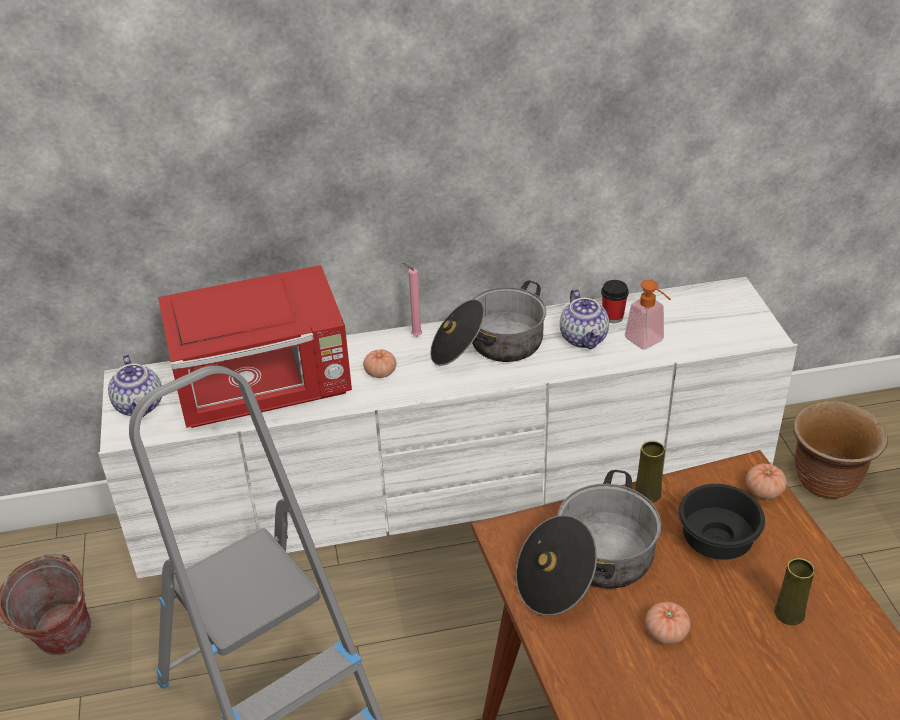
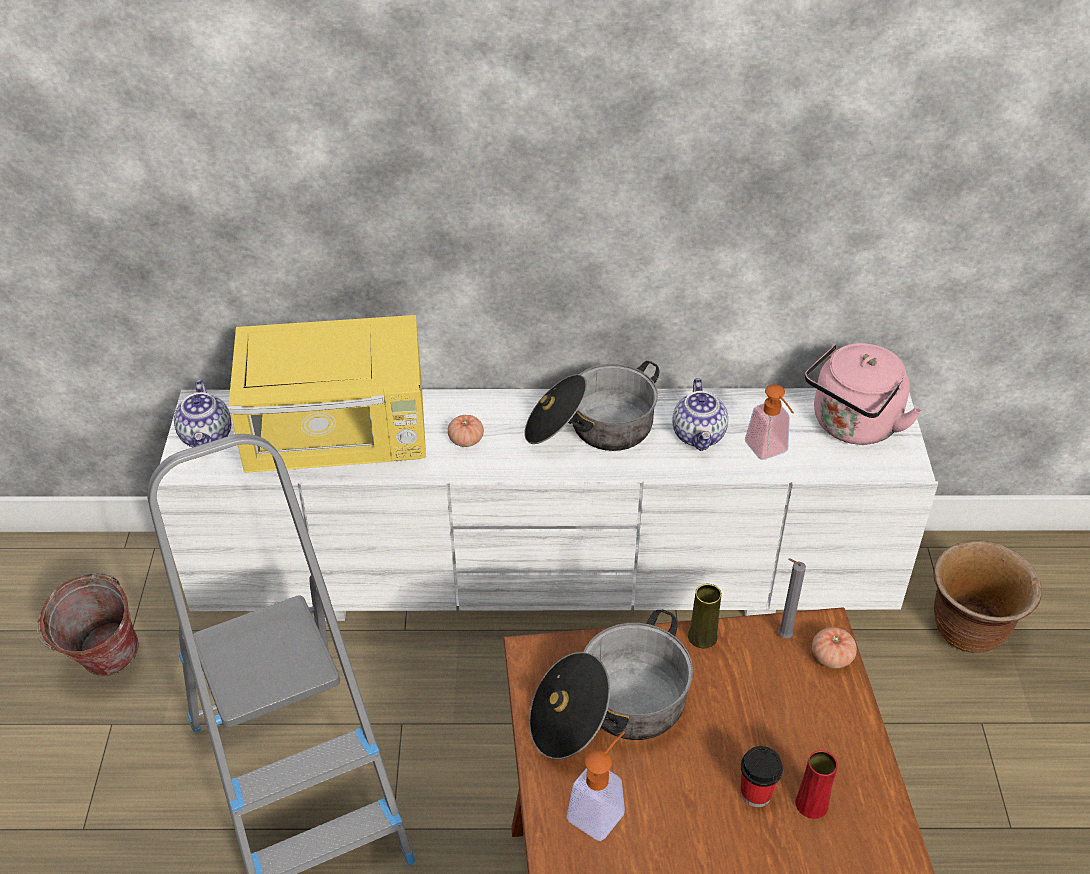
camera: 10 degrees right, 5 degrees up
red microwave [158,265,352,428] -> yellow microwave [228,315,426,473]
pink candle [403,263,422,336] -> none
cup [601,280,629,323] -> cup moved to [741,746,783,807]
tomato [645,602,691,644] -> none
black bowl [678,484,765,560] -> none
yellow vase [774,558,815,625] -> red vase [795,750,837,819]
none -> soap dispenser [566,731,625,841]
none -> grey candle [778,558,806,639]
none -> pink kettle [805,343,922,445]

